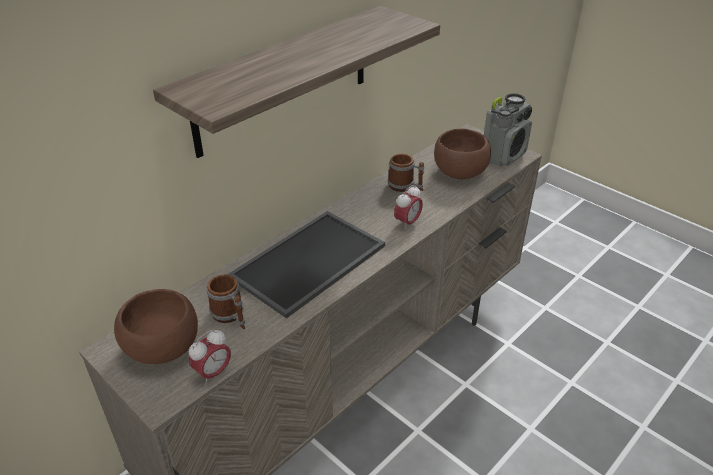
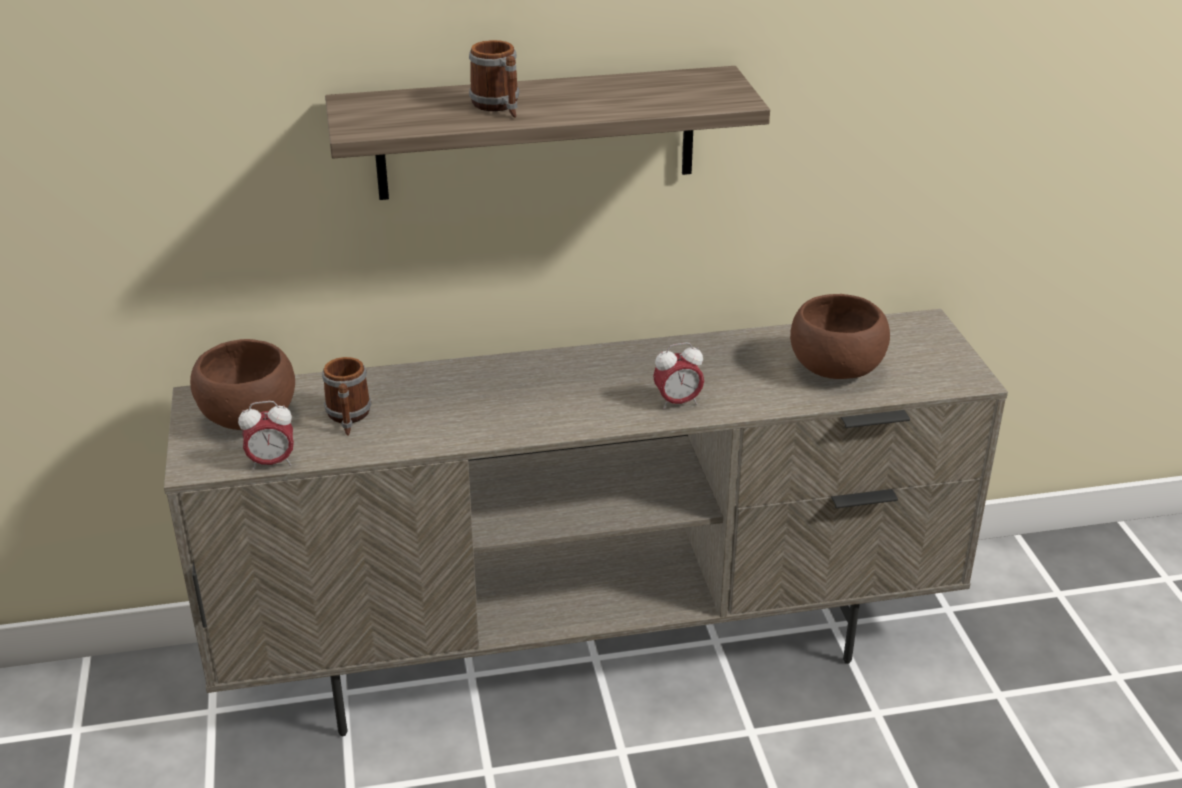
camera: 35 degrees right, 5 degrees down
tray [228,211,385,319] -> none
mug [388,154,424,192] -> mug moved to [469,40,519,118]
radio [484,93,532,167] -> none

